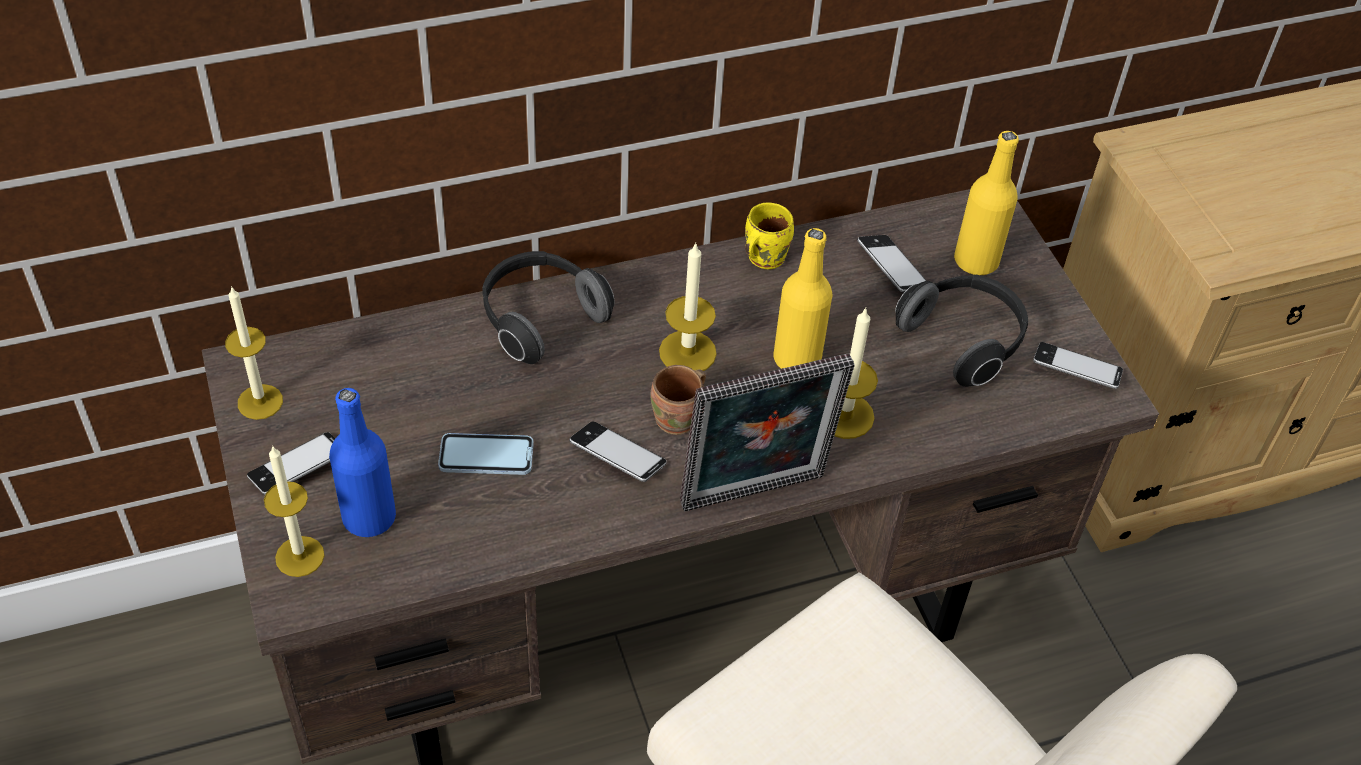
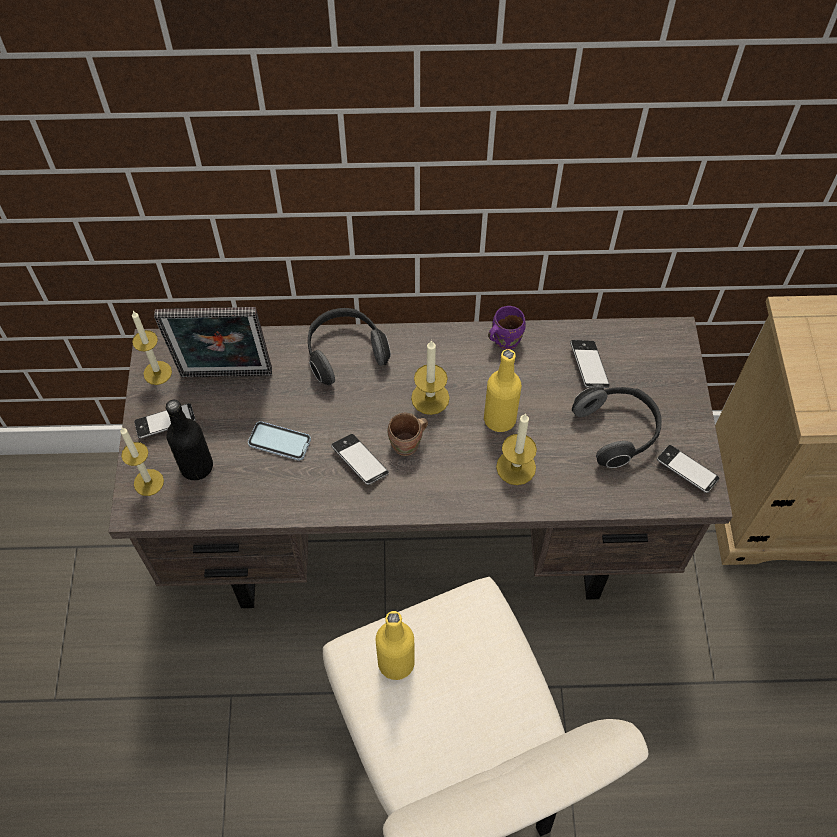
camera: 20 degrees right, 10 degrees up
blue bottle [329,388,396,537] -> black bottle [166,400,213,480]
picture frame [680,353,855,512] -> picture frame moved to [154,307,272,378]
yellow mug [745,203,794,269] -> purple mug [488,306,526,350]
yellow bottle [954,131,1019,275] -> yellow bottle moved to [375,611,415,680]

